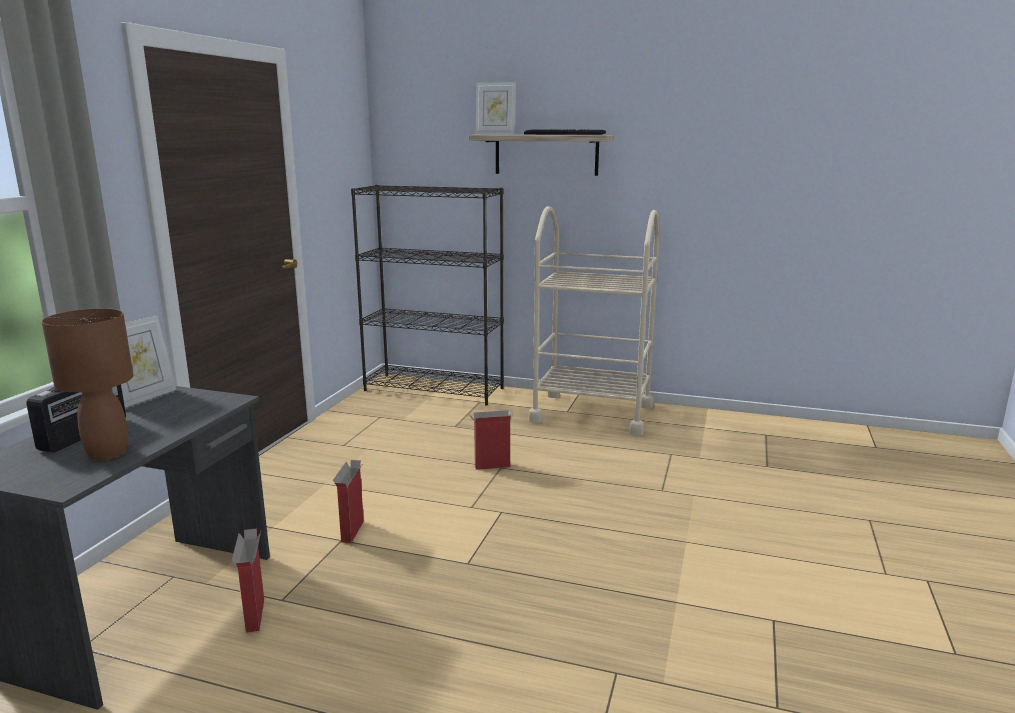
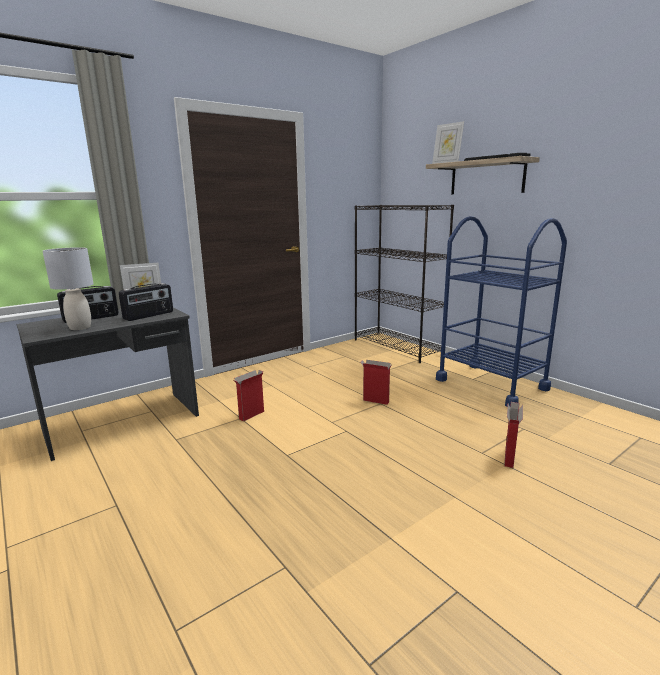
camera: 35 degrees right, 0 degrees up
brown table lamp [42,308,133,461] -> grey table lamp [43,247,94,330]
cardboard box [232,529,264,633] -> cardboard box moved to [504,402,523,468]
beige cart [529,206,660,435] -> blue cart [436,216,567,407]
none -> radio [119,283,173,321]

